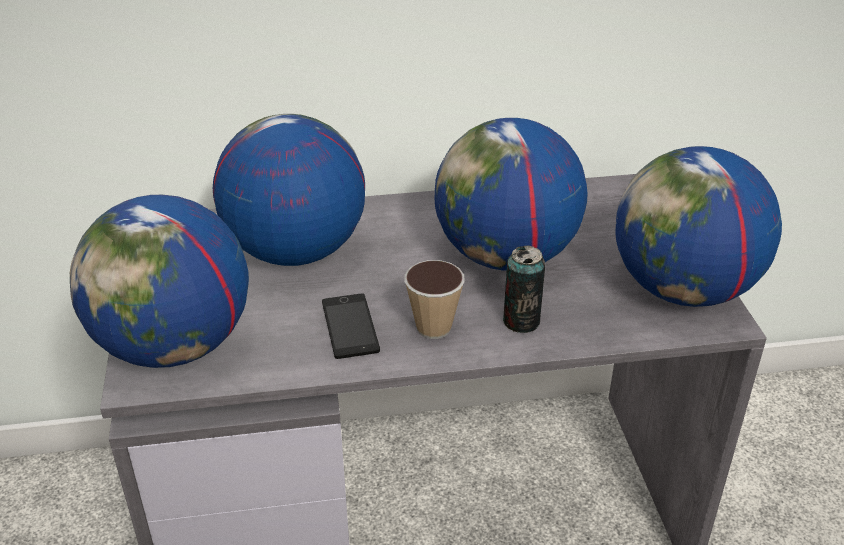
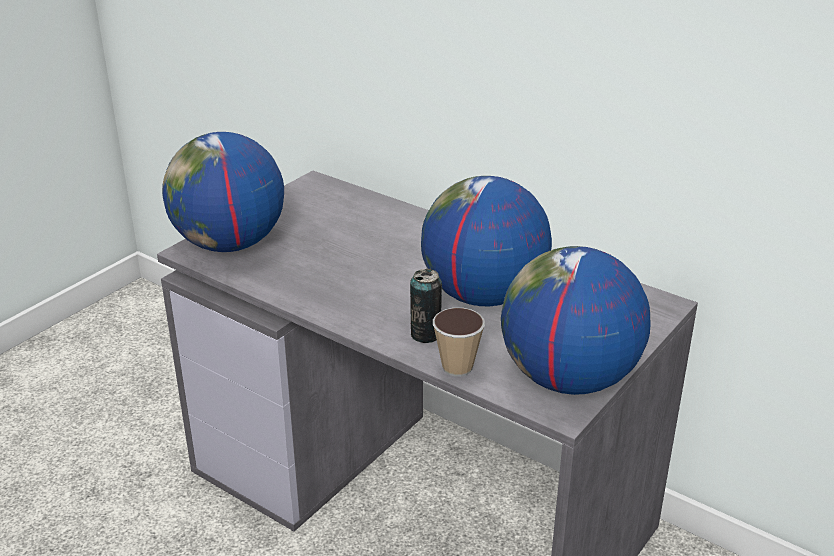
camera: 45 degrees right, 5 degrees down
globe [213,114,365,266] -> none
phone [322,294,380,359] -> none
cup [404,260,465,339] -> cup moved to [433,308,485,377]

